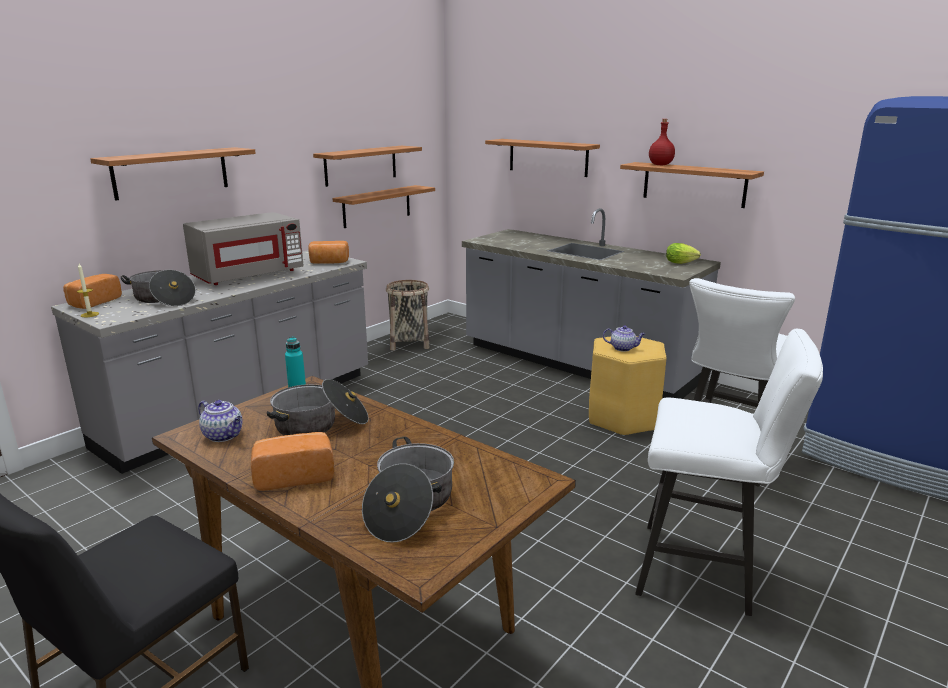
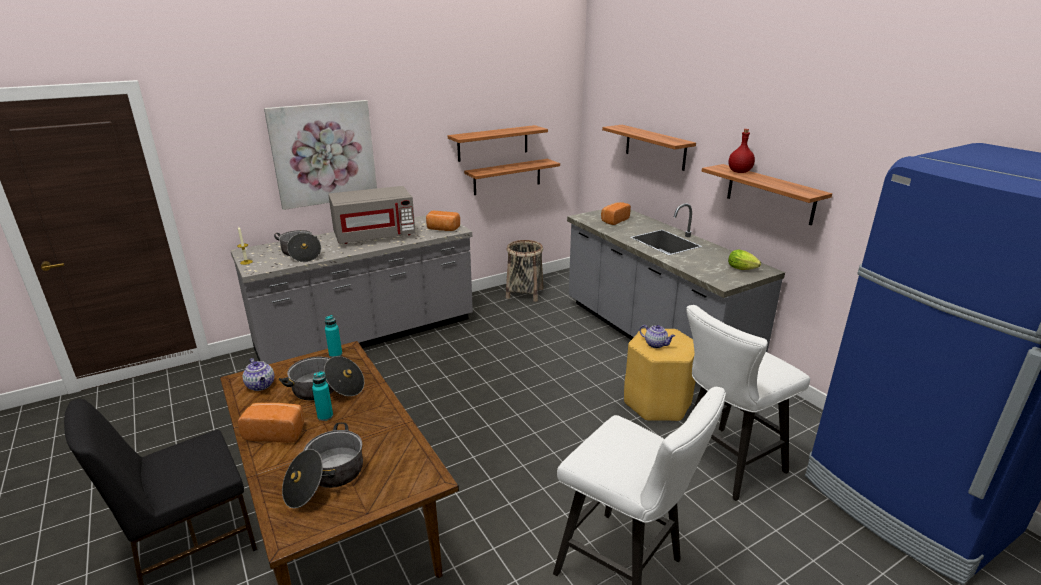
camera: 20 degrees right, 5 degrees up
bread [63,274,122,309] -> bread moved to [601,202,631,225]
shelf [90,147,256,201] -> picture [264,100,377,210]
none -> turquoise bottle [312,371,333,421]

